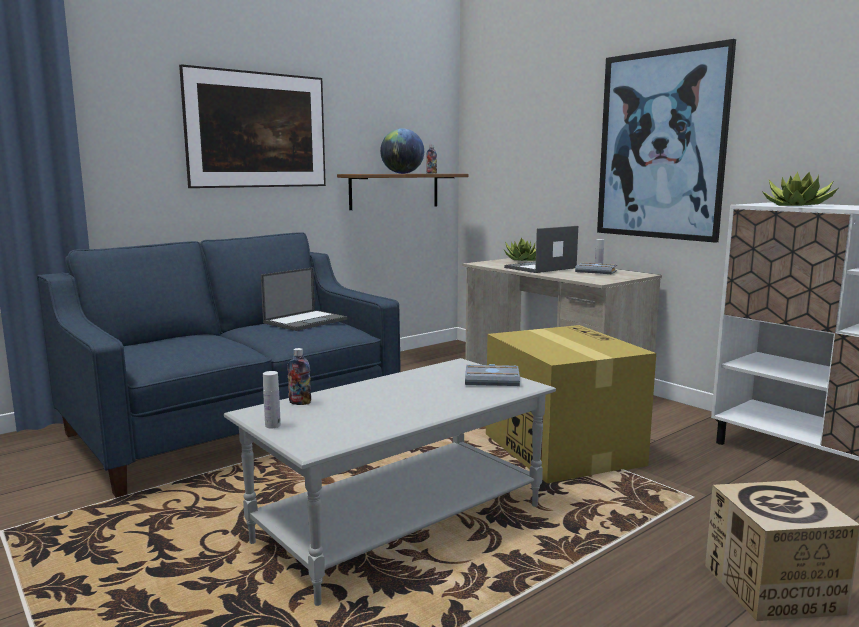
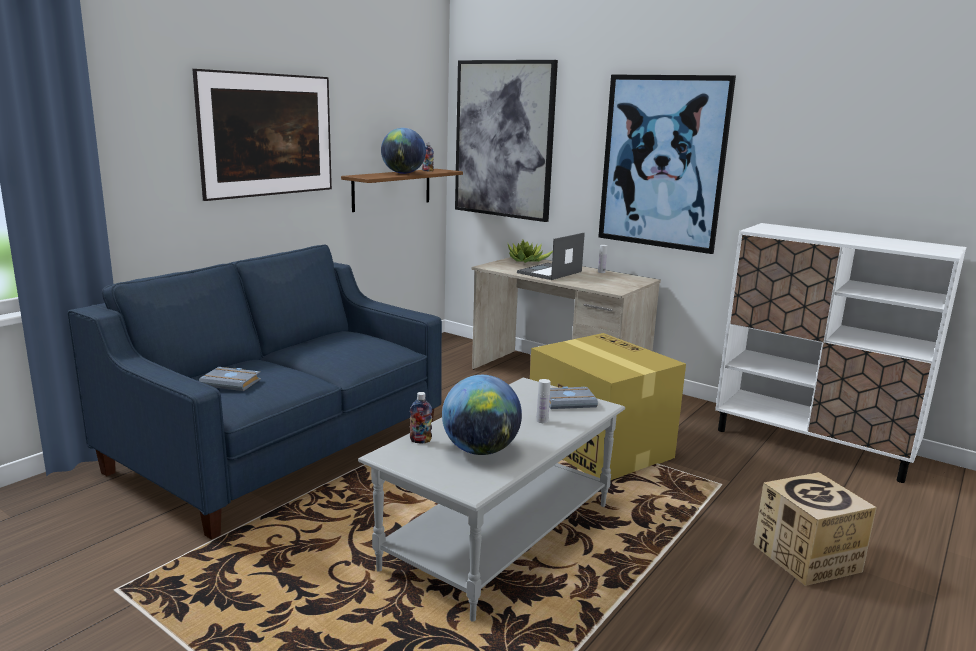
camera: 15 degrees left, 5 degrees up
laptop [261,267,347,331] -> none
white bottle [263,371,281,428] -> white bottle moved to [536,379,550,423]
grey book [575,262,617,274] -> grey book moved to [199,367,261,391]
potted plant [762,172,838,206] -> none
none -> globe [442,375,522,455]
none -> picture [455,60,558,222]

